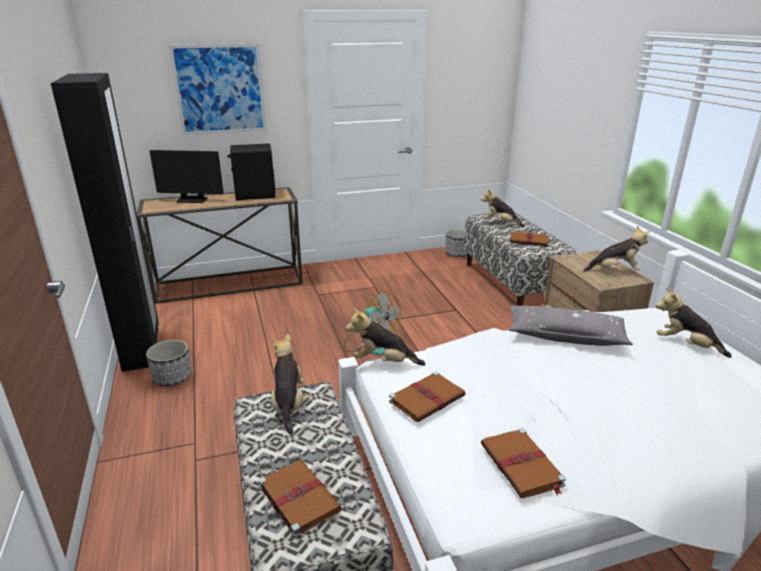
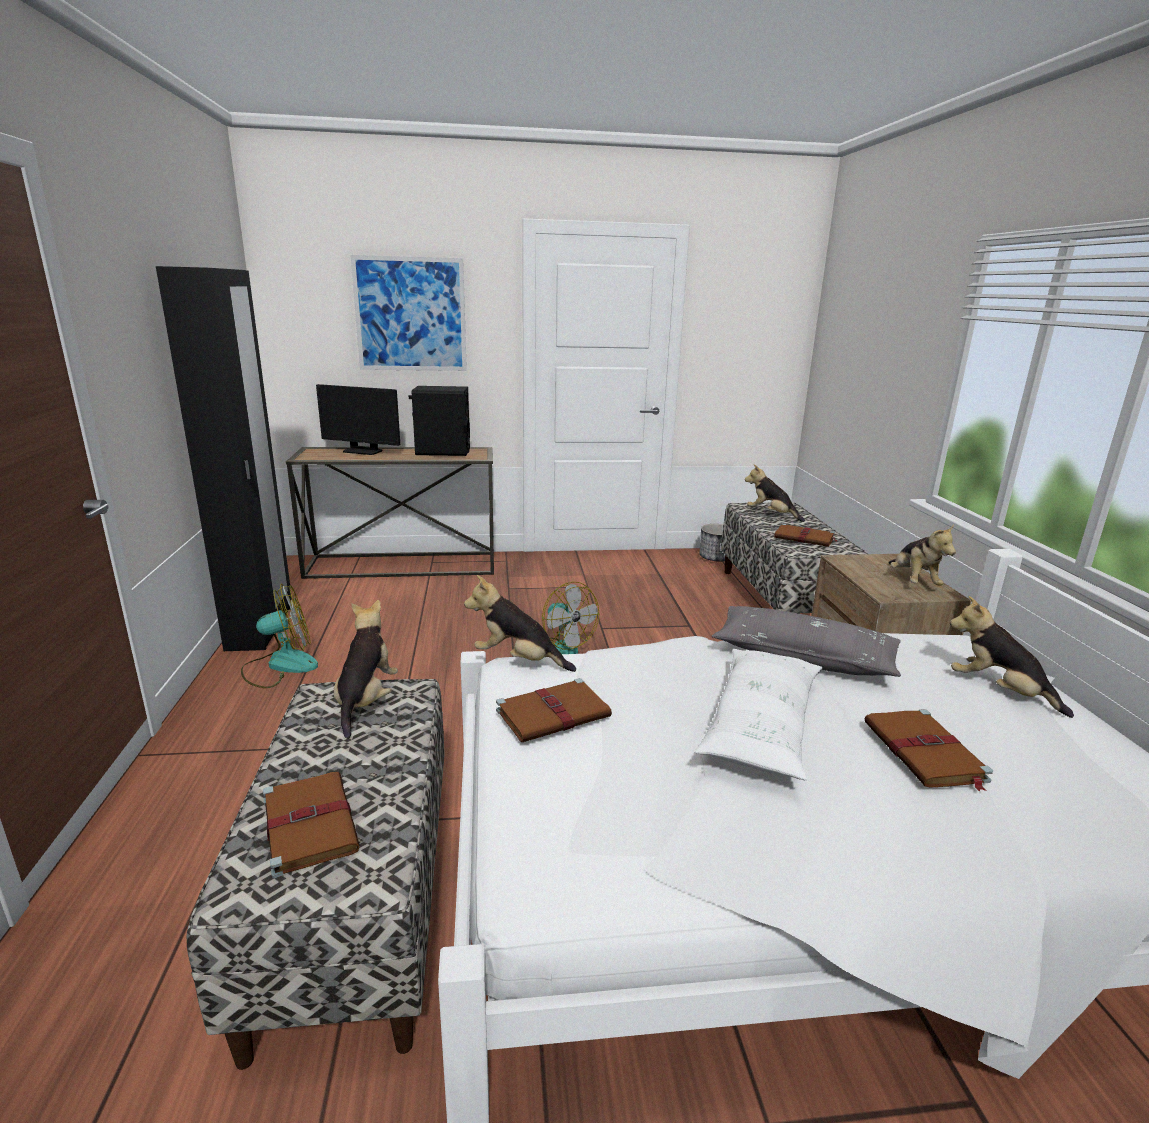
camera: 10 degrees right, 5 degrees down
planter [146,340,192,386] -> fan [241,584,318,688]
brown book [481,428,566,498] -> brown book moved to [864,709,993,792]
plush toy [583,226,650,272] -> plush toy turned 75 degrees clockwise [889,525,956,586]
none -> white pillow [695,649,822,780]

